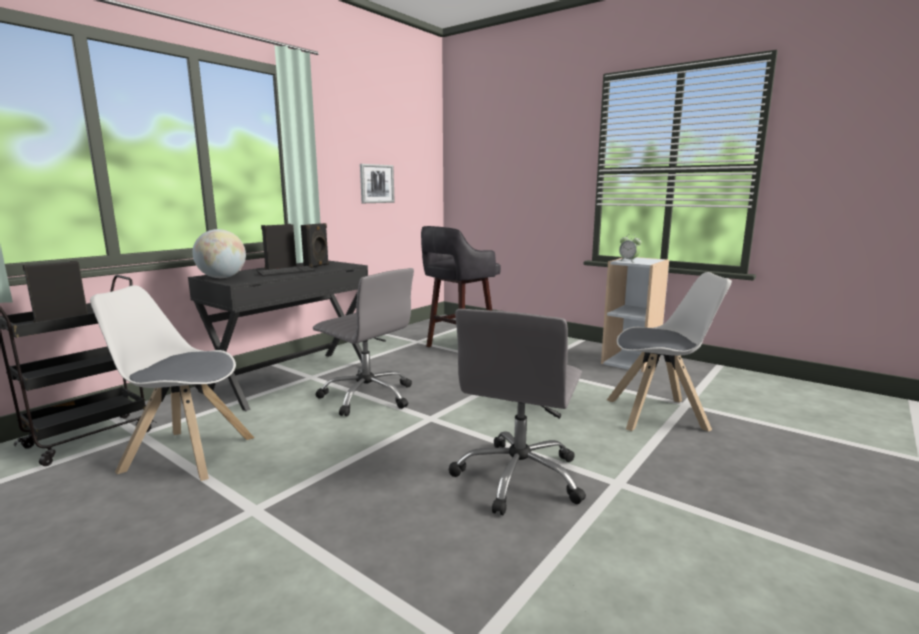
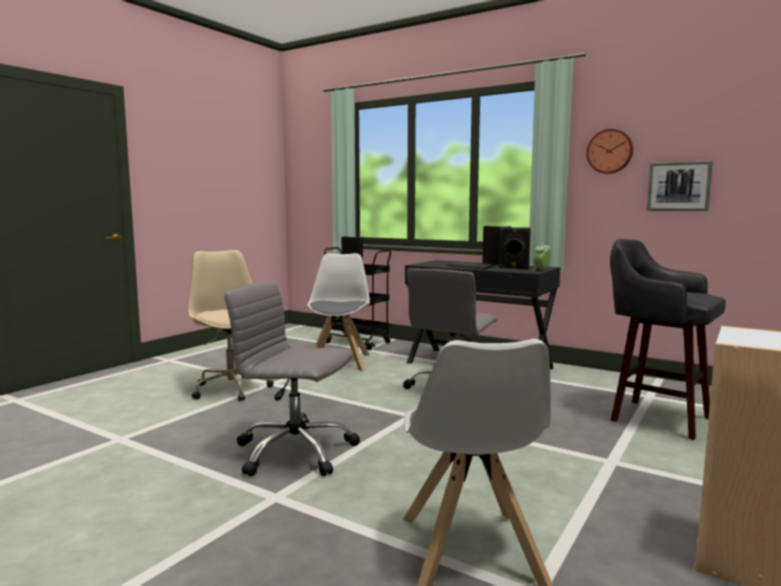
camera: 85 degrees right, 5 degrees down
globe [192,229,246,278] -> none
alarm clock [619,237,642,263] -> alarm clock moved to [533,242,551,271]
none -> beige office chair [188,250,274,401]
none -> wall clock [586,129,633,174]

